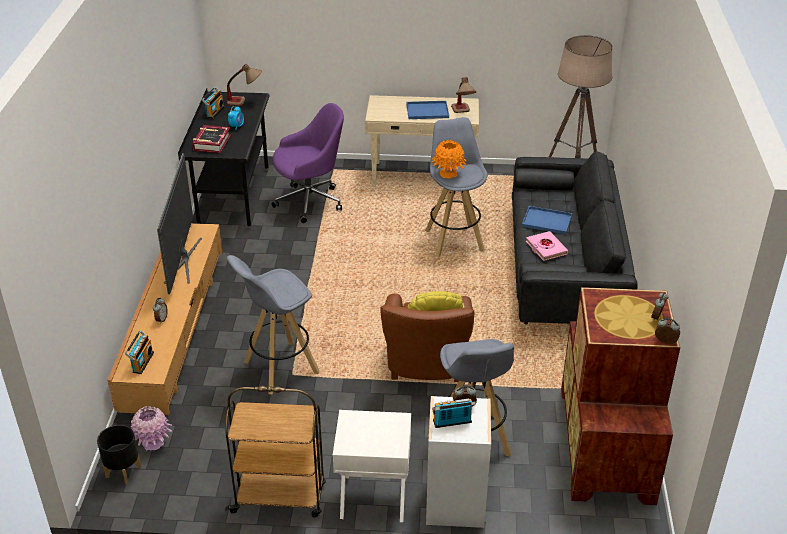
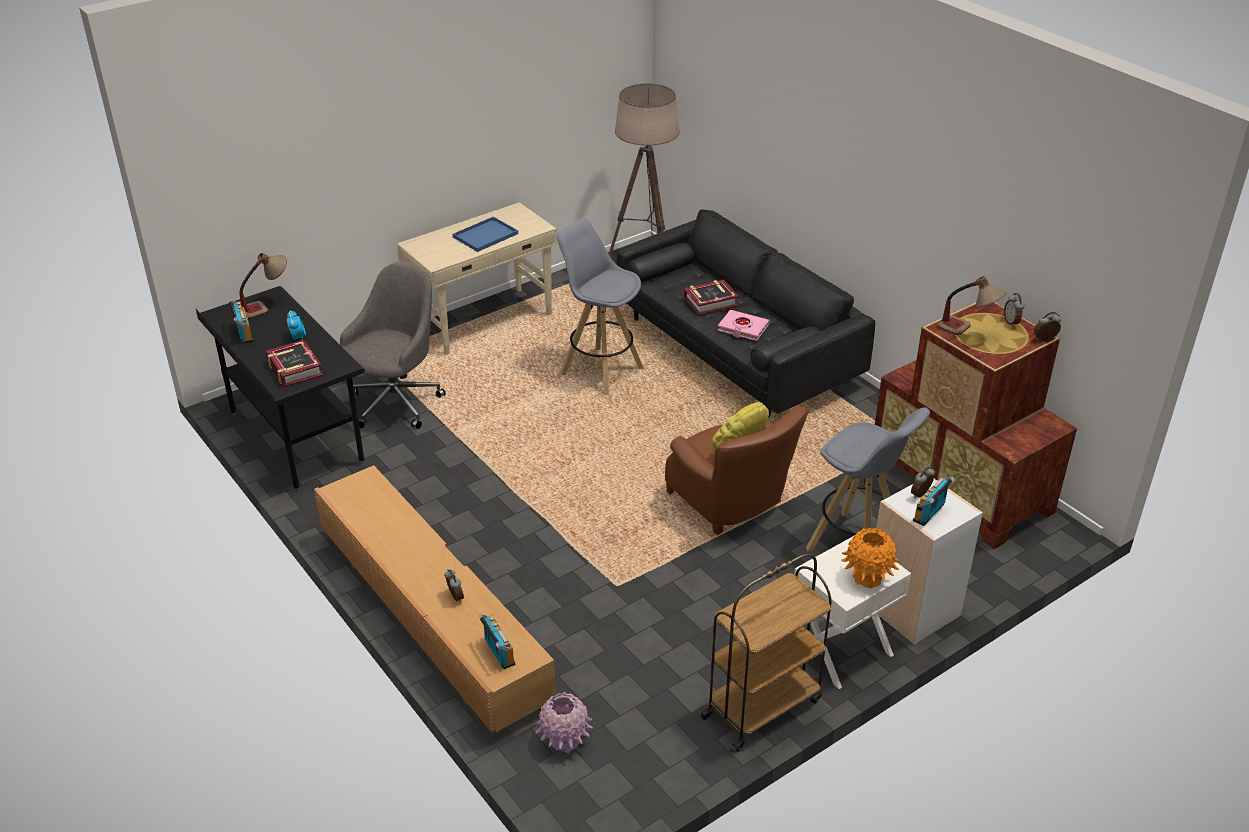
camera: 40 degrees left, 0 degrees up
black planter [97,425,141,485] -> none
television [157,153,202,294] -> none
grey stool [227,255,320,395] -> none
purple office chair [272,103,344,223] -> grey office chair [340,263,446,429]
orange vase [431,140,466,179] -> orange vase moved to [841,528,900,589]
table lamp [451,77,476,113] -> table lamp moved to [938,276,1006,335]
blue tray [522,206,572,234] -> book [684,280,739,315]

